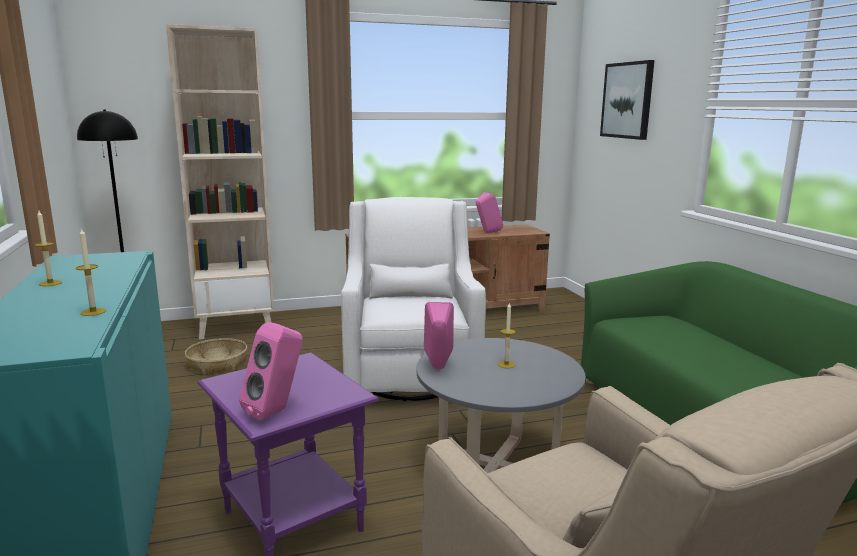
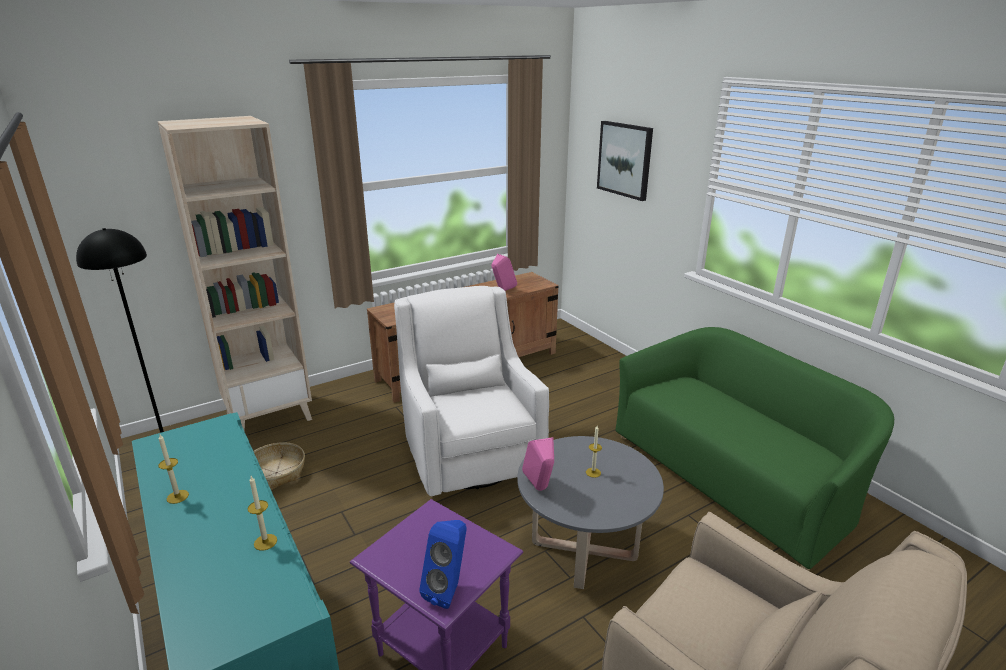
camera: 15 degrees left, 10 degrees up
pink speaker [239,322,303,421] -> blue speaker [419,520,467,609]

